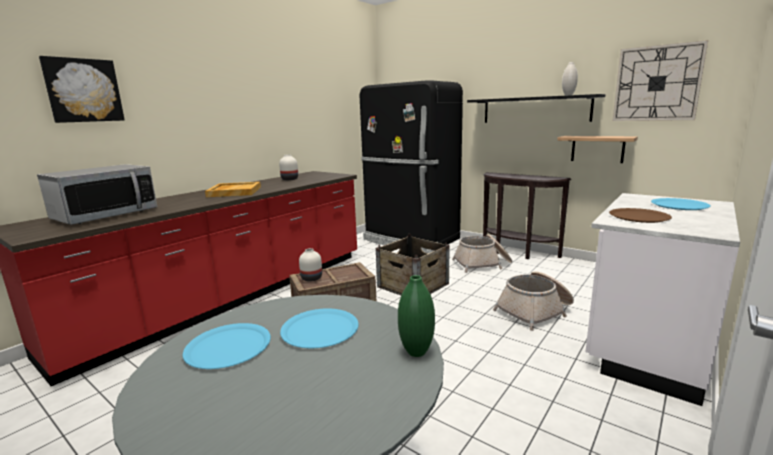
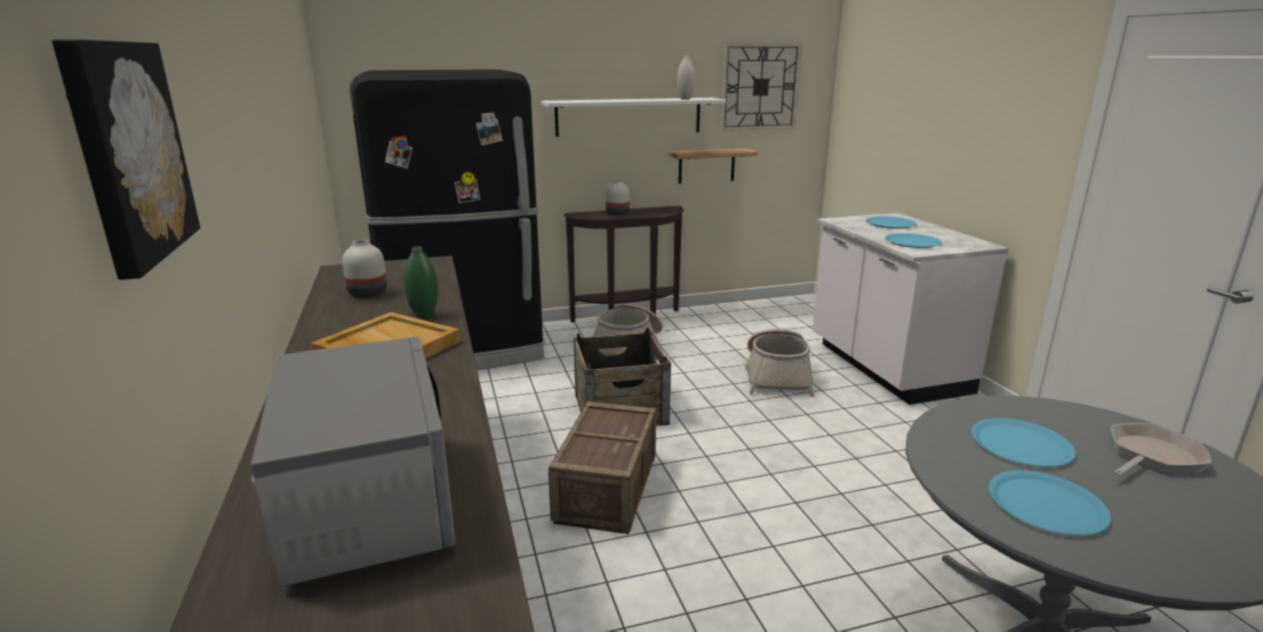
camera: 55 degrees left, 5 degrees up
white vase [299,248,322,282] -> white vase moved to [605,180,629,215]
green vase [398,275,435,357] -> green vase moved to [404,247,438,318]
black shelf [467,94,605,123] -> white shelf [541,98,726,137]
brown plate [609,208,672,223] -> blue plate [885,233,942,248]
none -> frying pan [1111,423,1212,476]

